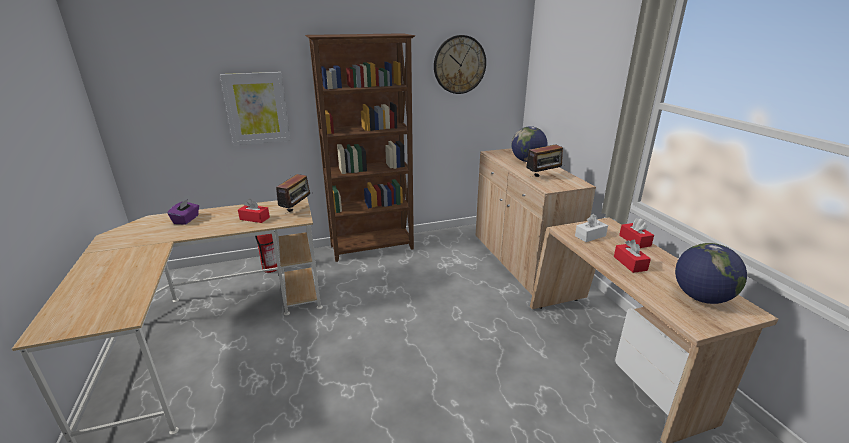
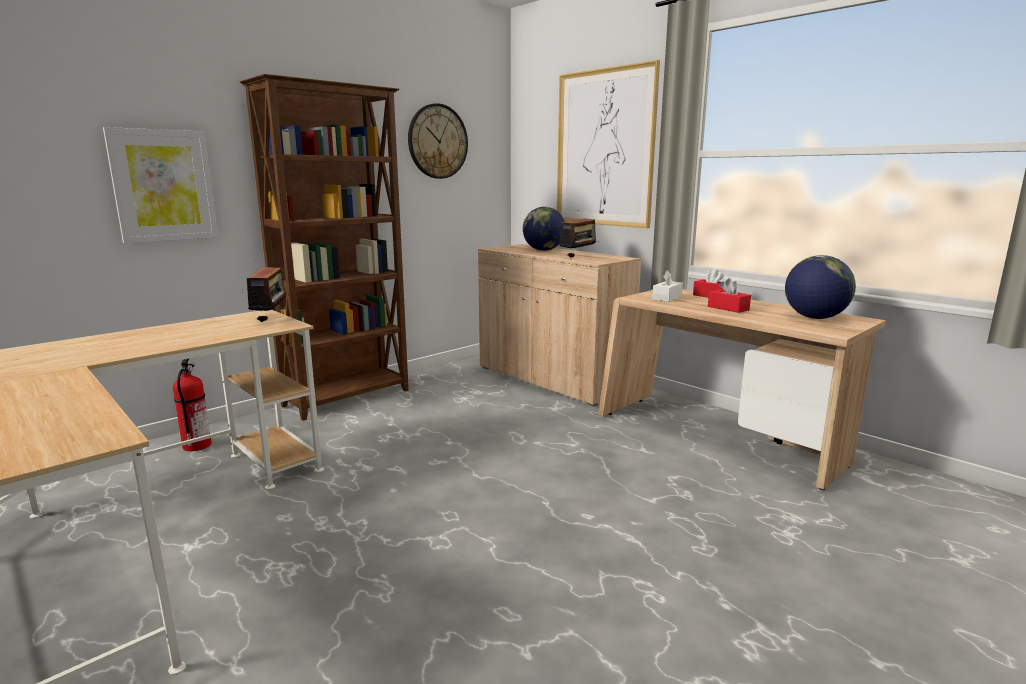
camera: 25 degrees left, 10 degrees down
purple tissue box [167,199,199,225] -> none
red tissue box [238,199,270,223] -> none
none -> picture [557,60,660,228]

